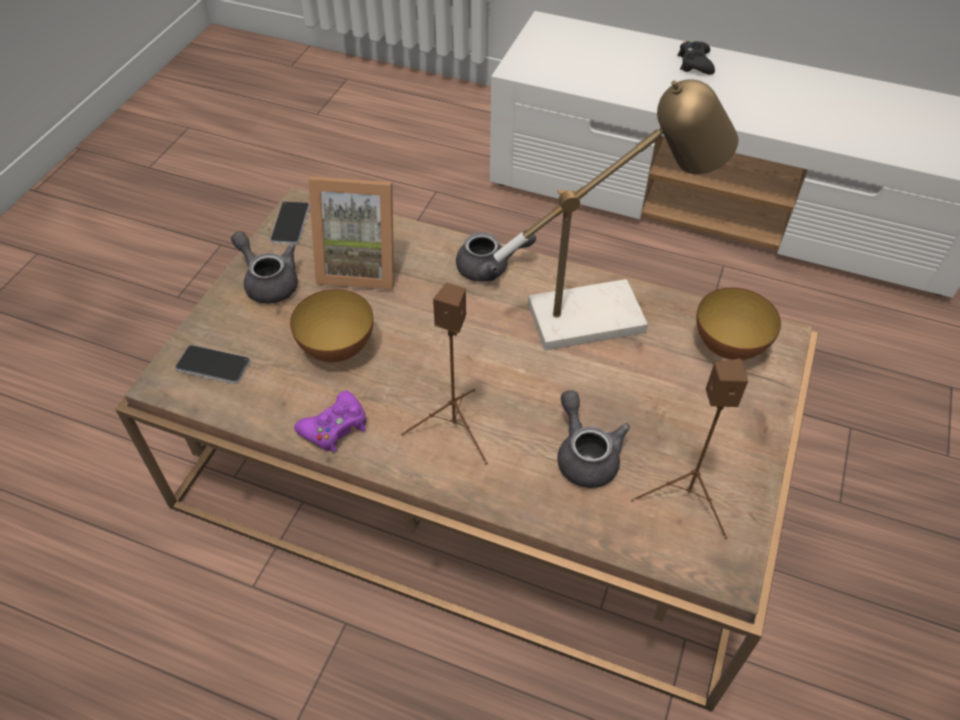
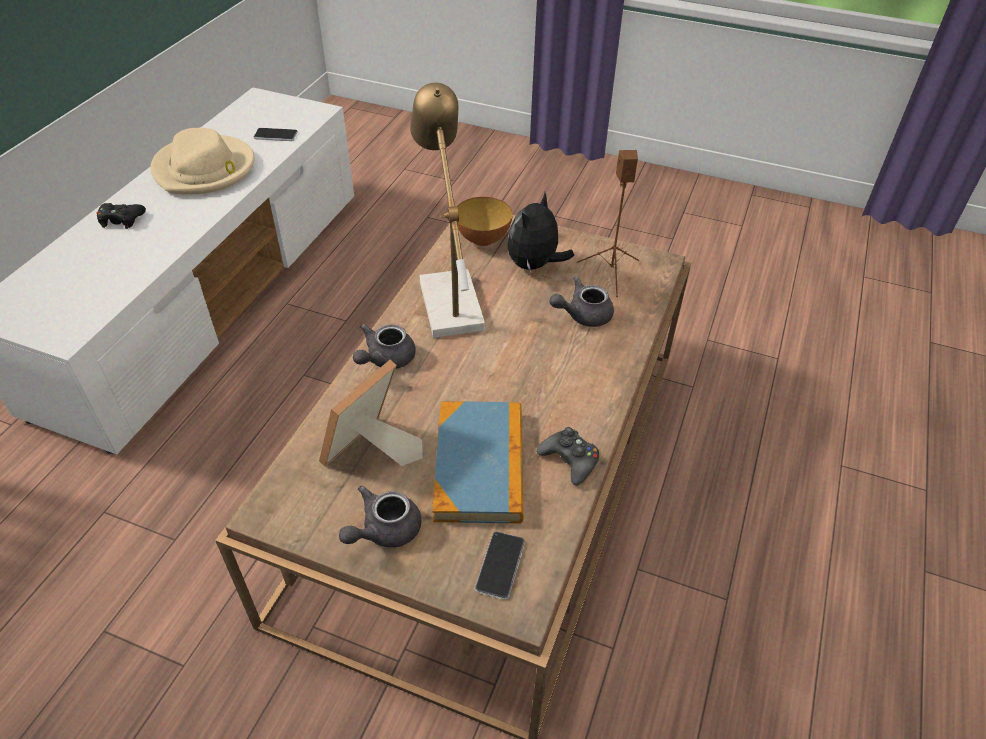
camera: 90 degrees left, 5 degrees down
phone [270,202,310,244] -> phone moved to [254,128,298,141]
bowl [290,289,373,362] -> book [432,401,524,524]
purple game controller [294,390,366,453] -> black game controller [536,427,599,486]
picture frame [309,176,394,290] -> picture frame turned 150 degrees counterclockwise [319,360,423,467]
brown speaker [401,283,488,465] -> none
grey teapot [456,230,536,282] -> grey teapot turned 135 degrees counterclockwise [353,324,416,369]
none -> beige hat [150,128,255,194]
none -> plush toy [507,193,574,272]

